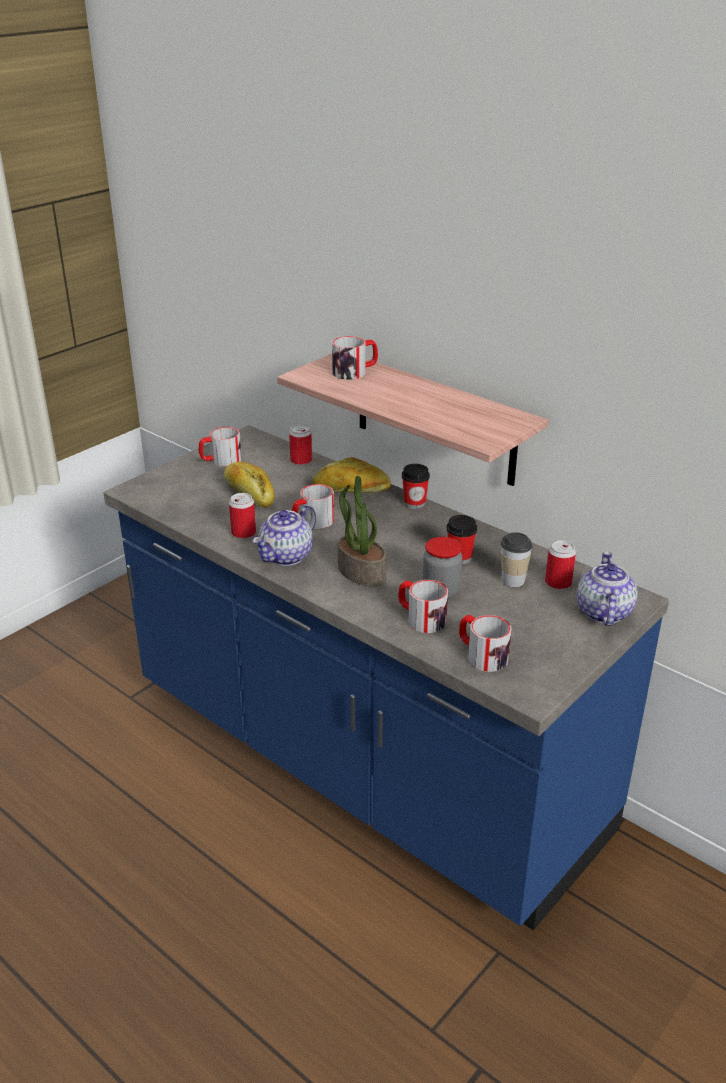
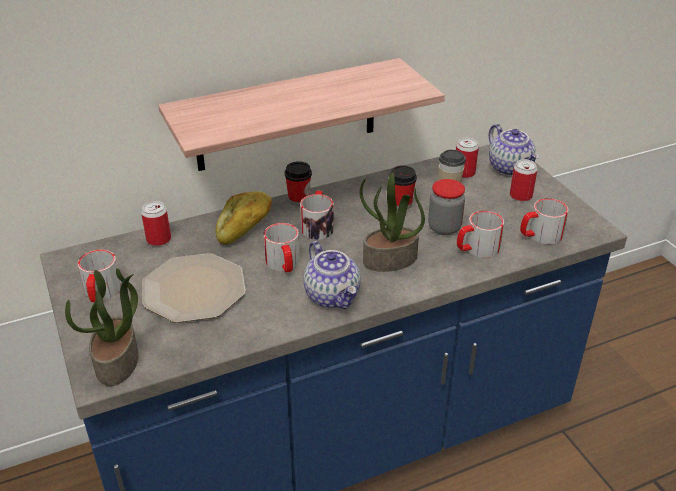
camera: 65 degrees left, 5 degrees up
bread [224,462,275,508] -> plate [142,253,246,323]
can [229,493,256,539] -> can moved to [510,159,538,201]
mug [332,336,378,380] -> mug moved to [300,191,334,240]
teapot [577,551,638,626] -> teapot turned 150 degrees counterclockwise [489,124,540,176]
none -> potted plant [65,268,139,386]

